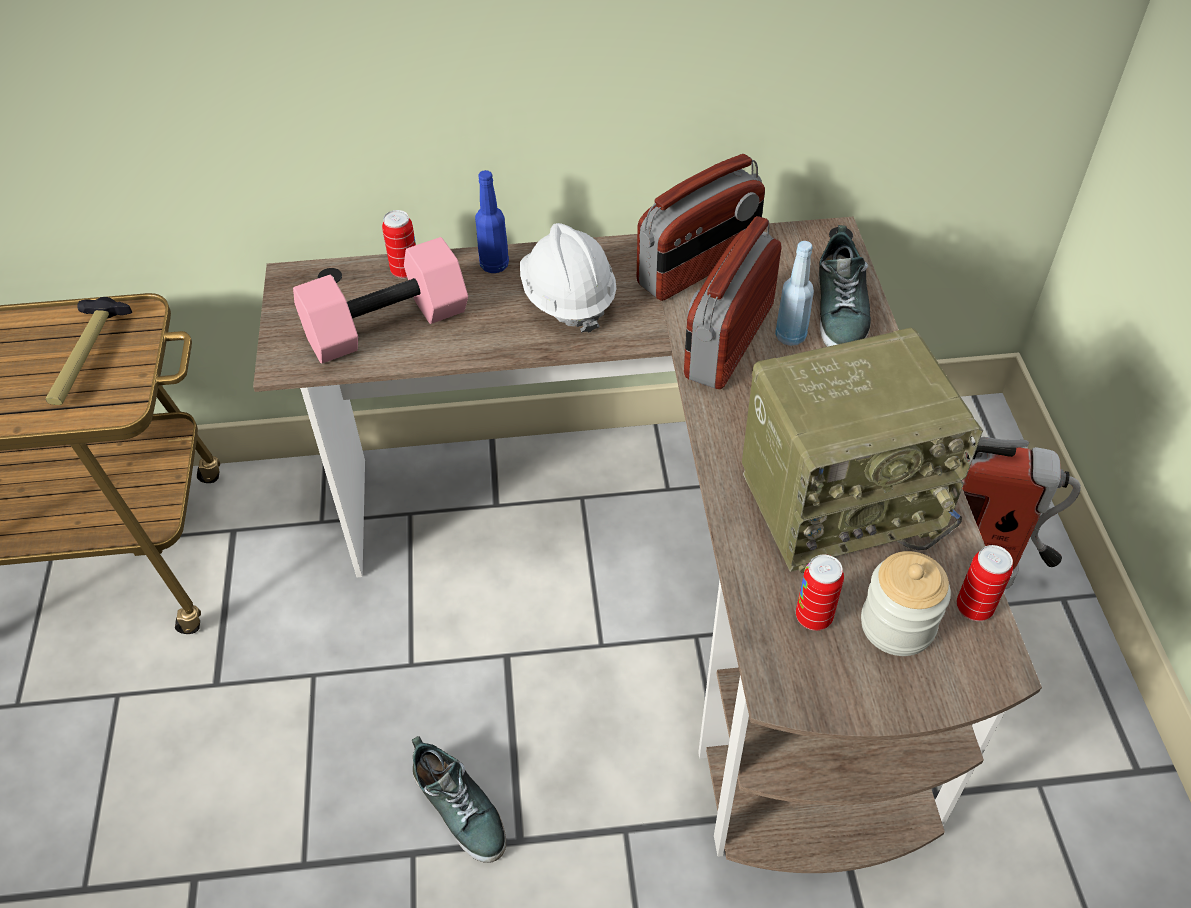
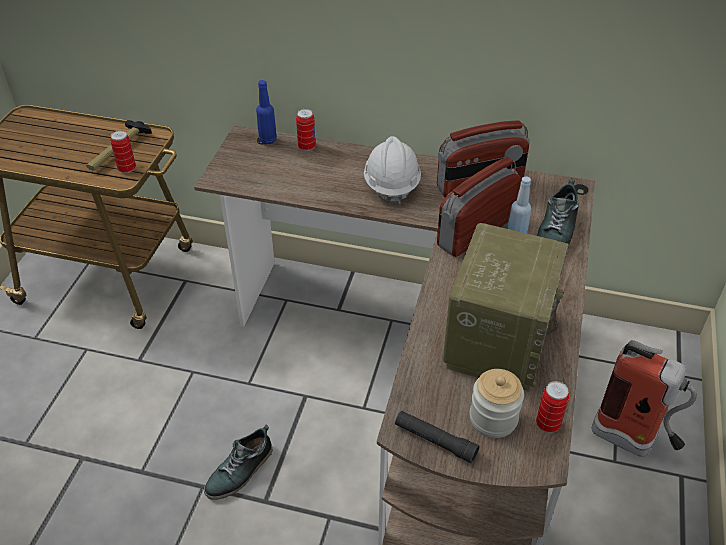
camera: 20 degrees right, 5 degrees down
pink dumbbell [293,237,468,364] -> none
shoe [412,736,506,863] -> shoe turned 60 degrees clockwise [204,424,273,500]
blue bottle [475,170,509,273] -> blue bottle moved to [256,80,277,144]
radio [742,328,983,573] -> radio turned 75 degrees counterclockwise [443,223,568,392]
can [796,555,844,631] -> can moved to [110,130,136,173]
none -> black flashlight [395,411,480,463]

